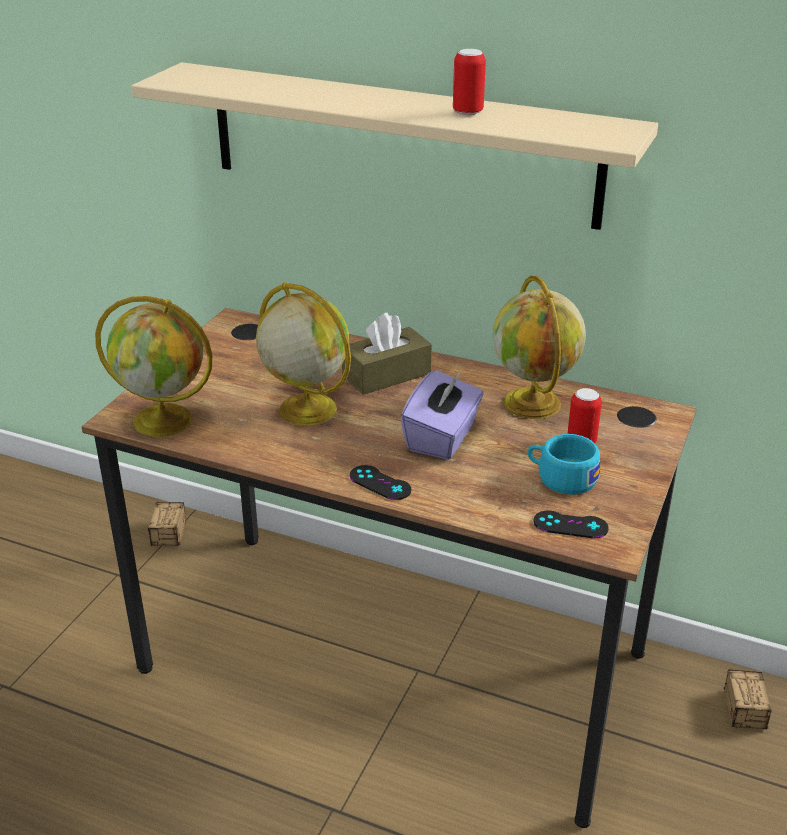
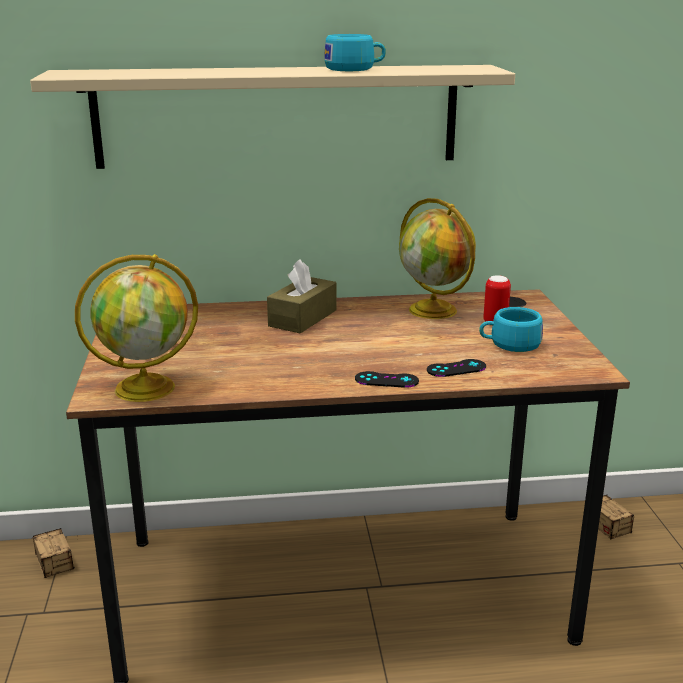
camera: 30 degrees left, 10 degrees down
globe [256,282,351,425] -> none
purple tissue box [401,370,484,460] -> none
can [453,49,486,115] -> turquoise cup [324,34,386,71]
black game controller [534,511,609,538] -> black game controller moved to [427,359,486,377]

